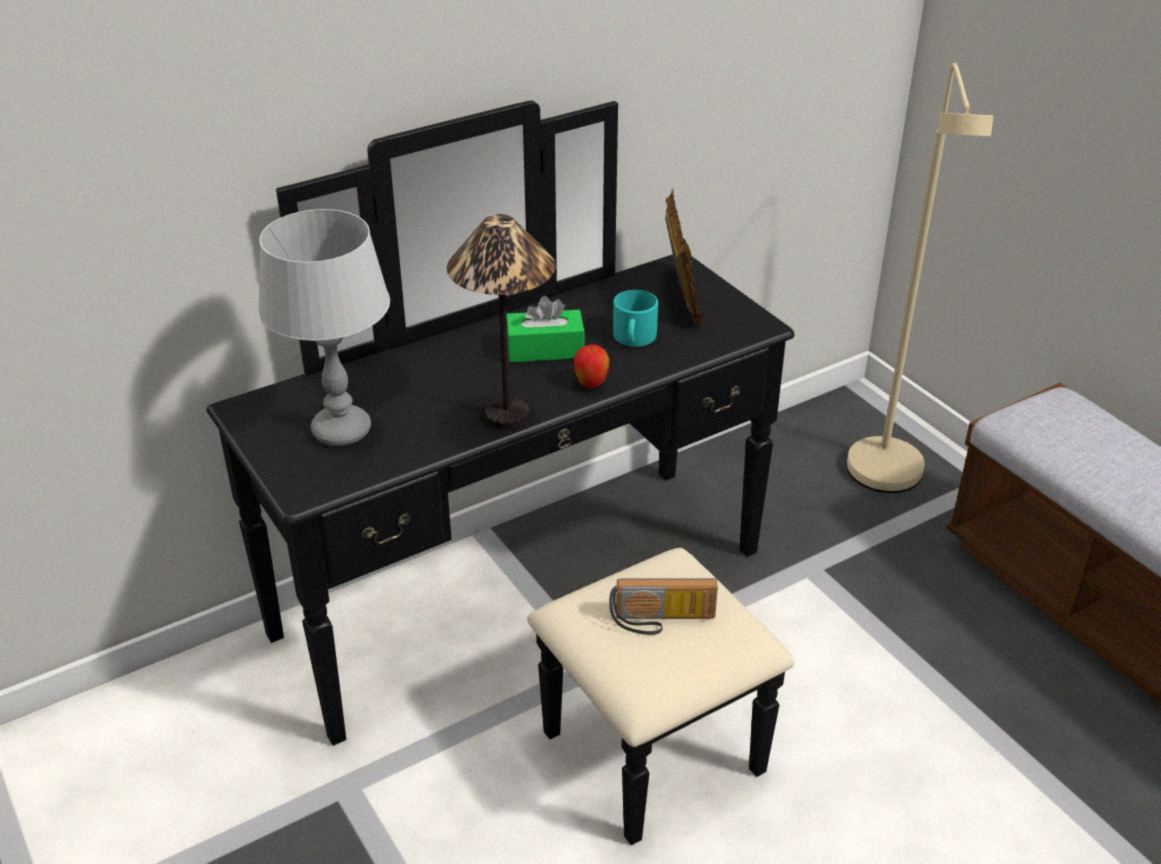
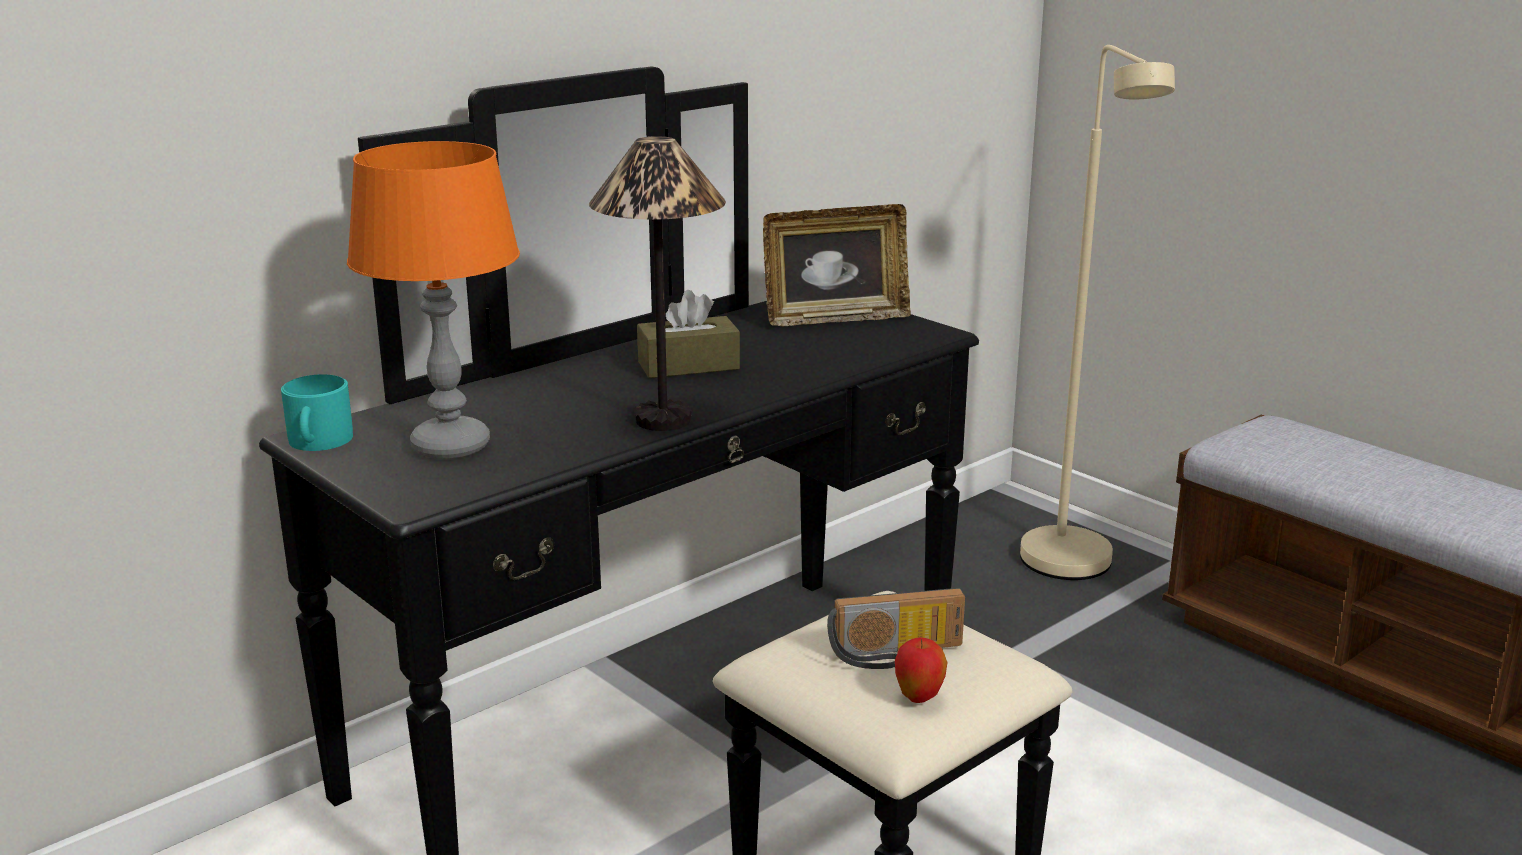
camera: 10 degrees left, 15 degrees down
grey table lamp [258,209,390,446] -> orange table lamp [347,141,520,459]
green tissue box [507,296,585,362] -> brown tissue box [637,290,740,378]
apple [574,345,609,388] -> apple moved to [895,637,947,703]
turquoise mug [613,290,658,347] -> turquoise mug moved to [281,374,353,451]
picture frame [665,189,704,326] -> picture frame turned 90 degrees clockwise [763,204,911,326]

